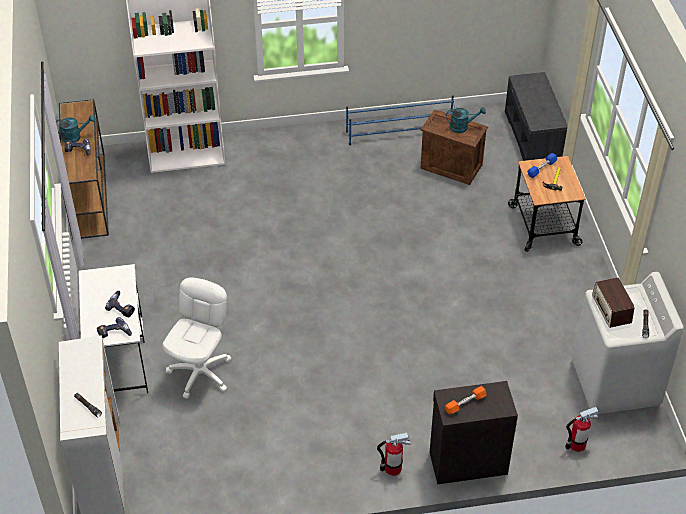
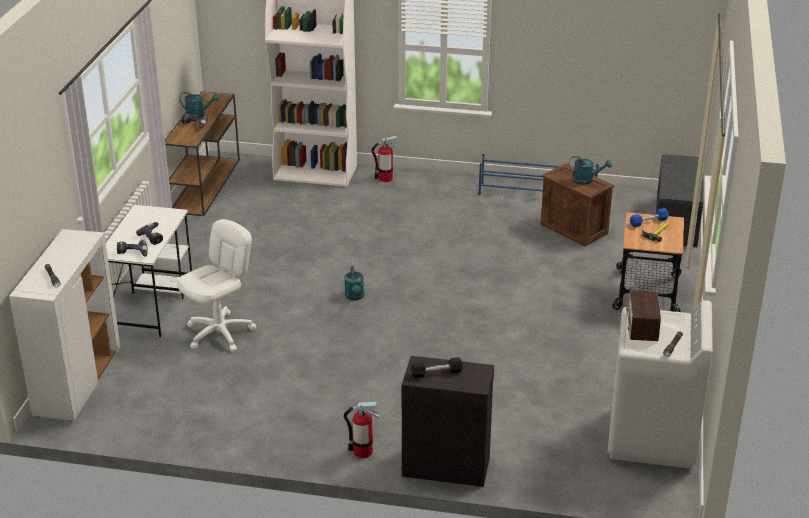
camera: 20 degrees right, 15 degrees down
orange dumbbell [445,386,486,415] -> black dumbbell [411,357,463,378]
fire extinguisher [565,407,599,452] -> fire extinguisher moved to [371,136,398,182]
none -> turquoise watering can [344,266,364,301]

